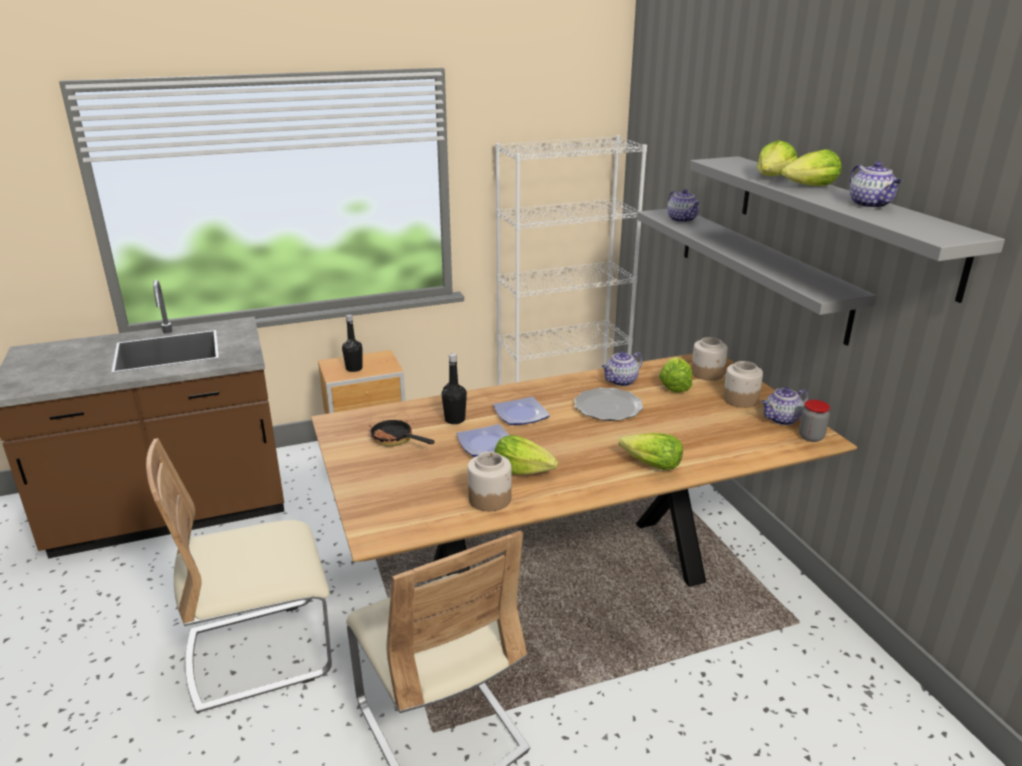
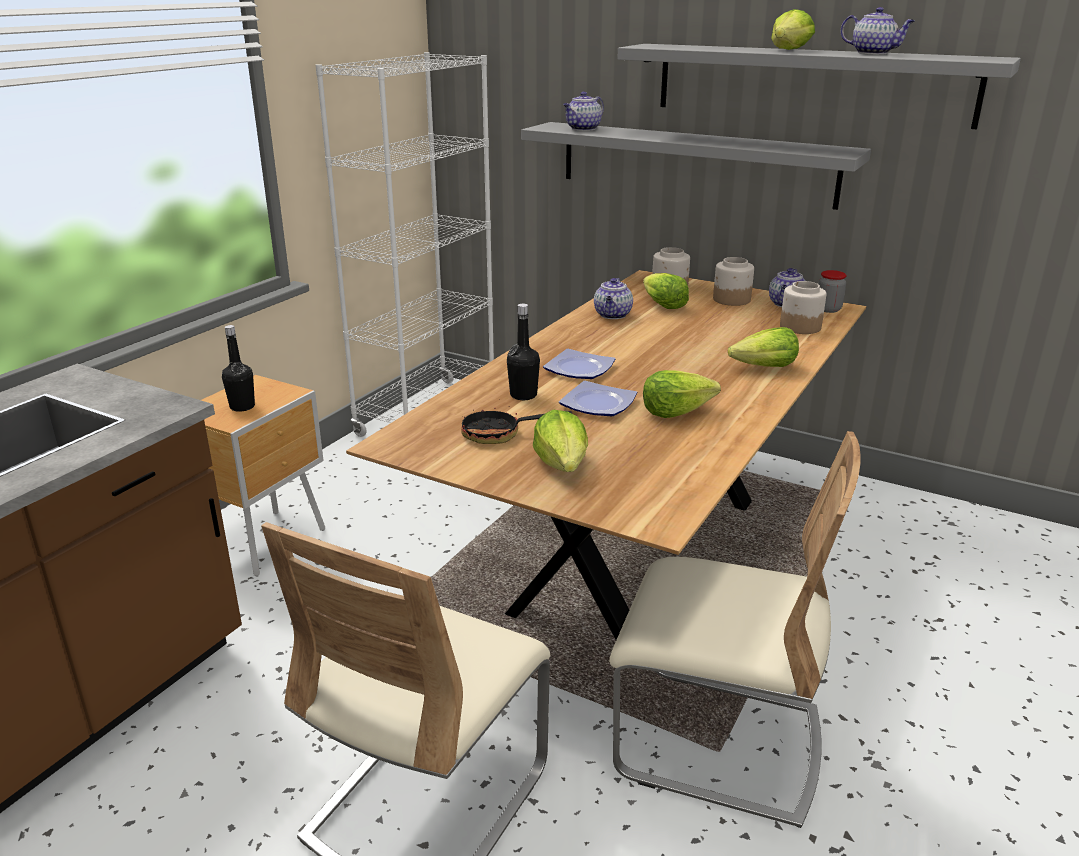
camera: 40 degrees left, 0 degrees up
jar [468,452,511,511] -> jar moved to [780,281,826,334]
plate [574,388,643,421] -> none
teapot [667,189,700,223] -> teapot turned 105 degrees clockwise [563,92,604,131]
lettuce [757,140,798,176] -> lettuce moved to [533,410,588,472]

